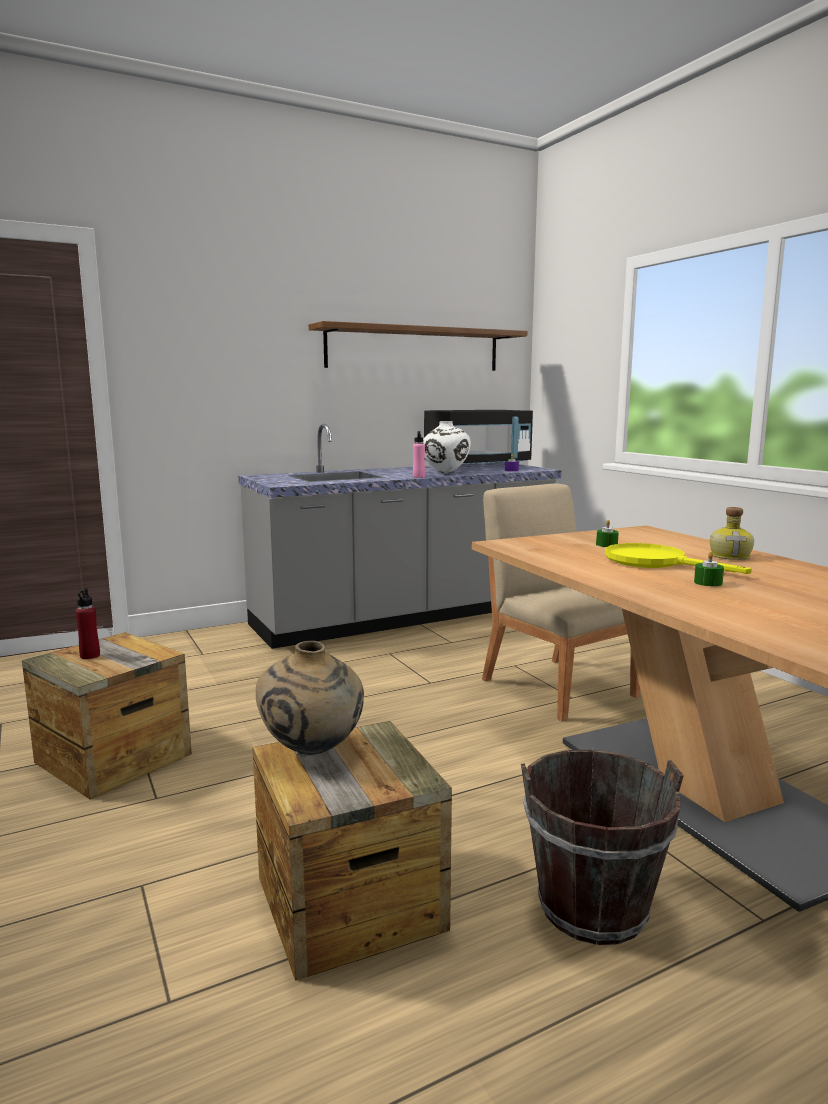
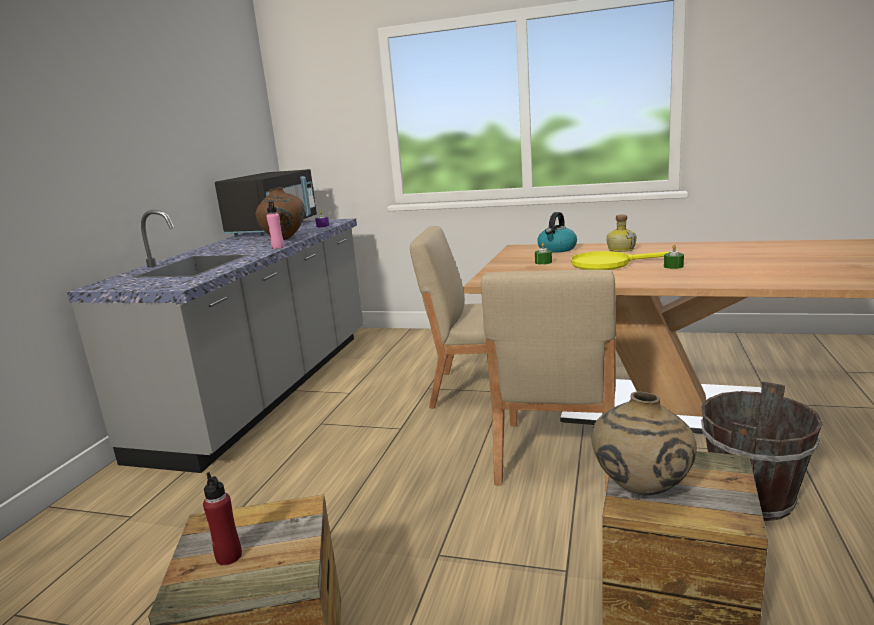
camera: 45 degrees left, 5 degrees up
shelf [309,321,527,371] -> none
white vase [423,421,471,474] -> brown vase [255,187,305,240]
none -> beige chair [481,270,617,492]
none -> kettle [537,212,577,253]

